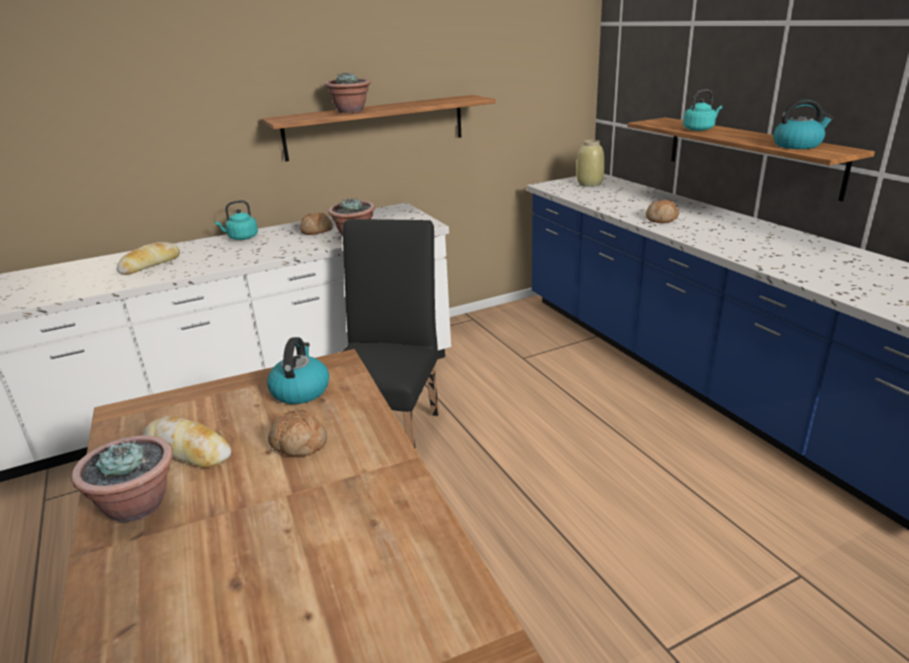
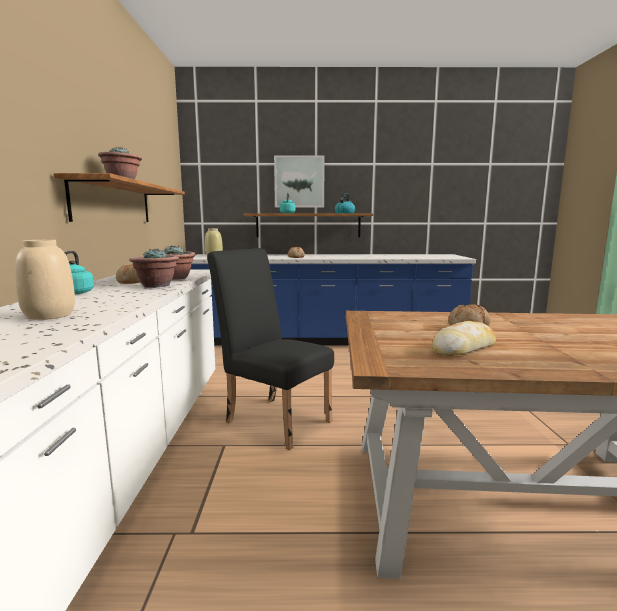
camera: 65 degrees left, 15 degrees down
potted plant [71,435,173,522] -> potted plant moved to [129,248,179,288]
bread [117,242,180,275] -> beige vase [15,240,75,320]
kettle [267,337,329,404] -> none
none -> picture [274,155,325,208]

